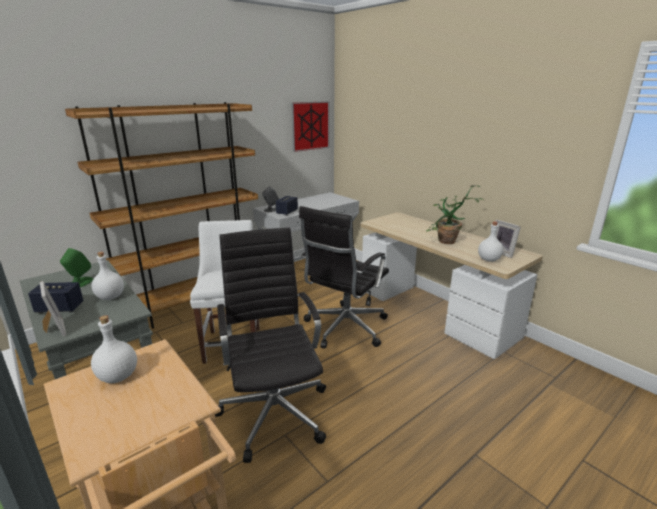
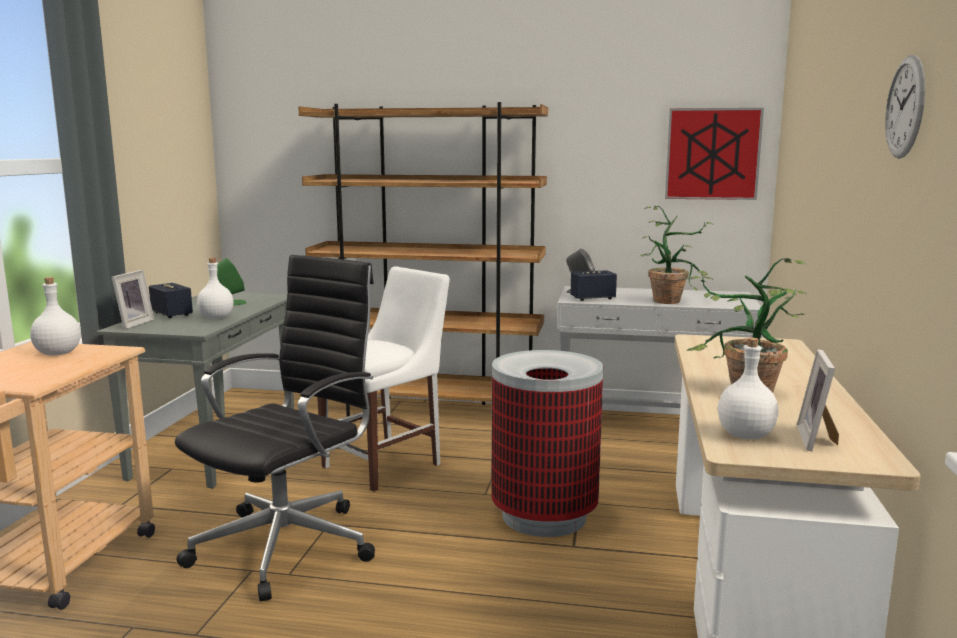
camera: 50 degrees right, 10 degrees down
black office chair [299,206,389,348] -> trash can [491,350,603,537]
none -> potted plant [640,206,713,304]
none -> wall clock [885,55,925,159]

